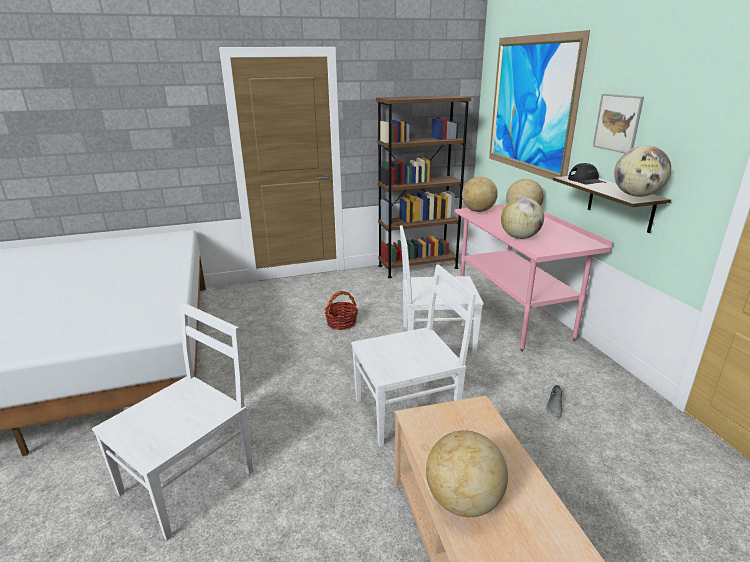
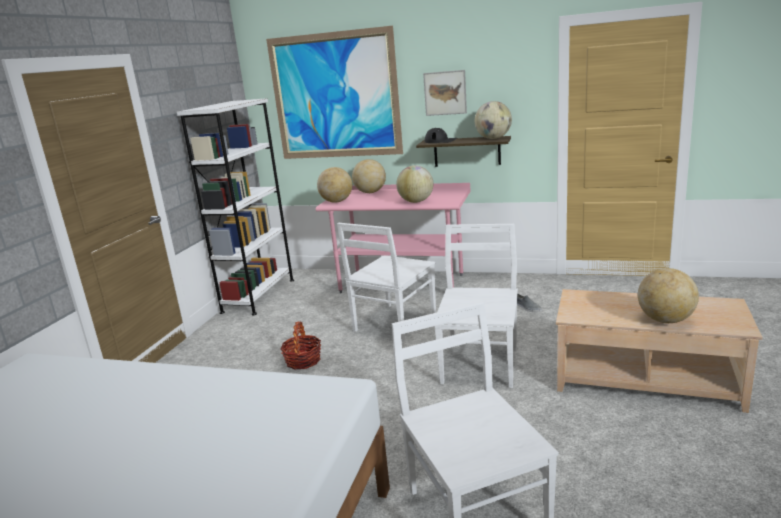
camera: 55 degrees left, 5 degrees down
brown bookcase [376,95,471,278] -> white bookcase [177,98,294,315]

